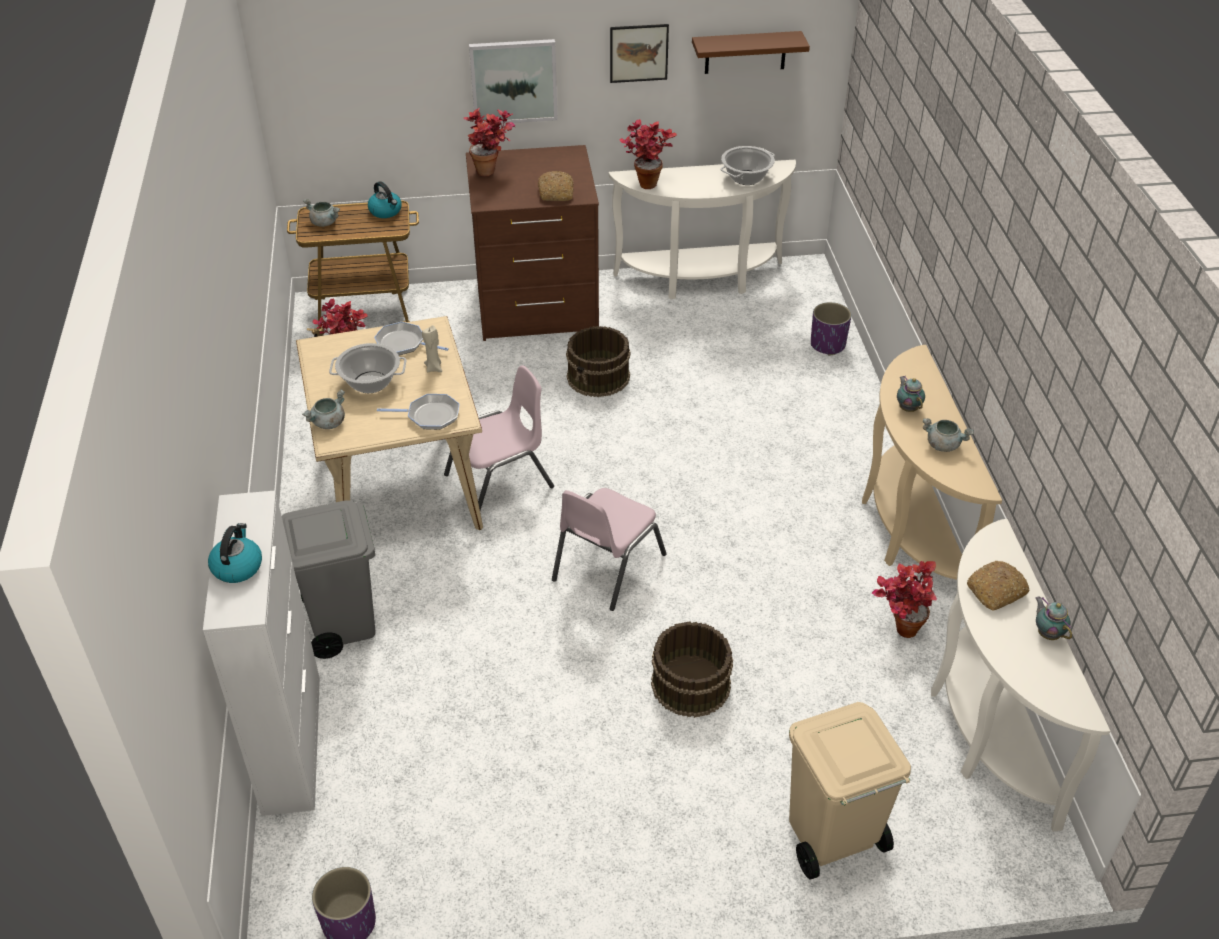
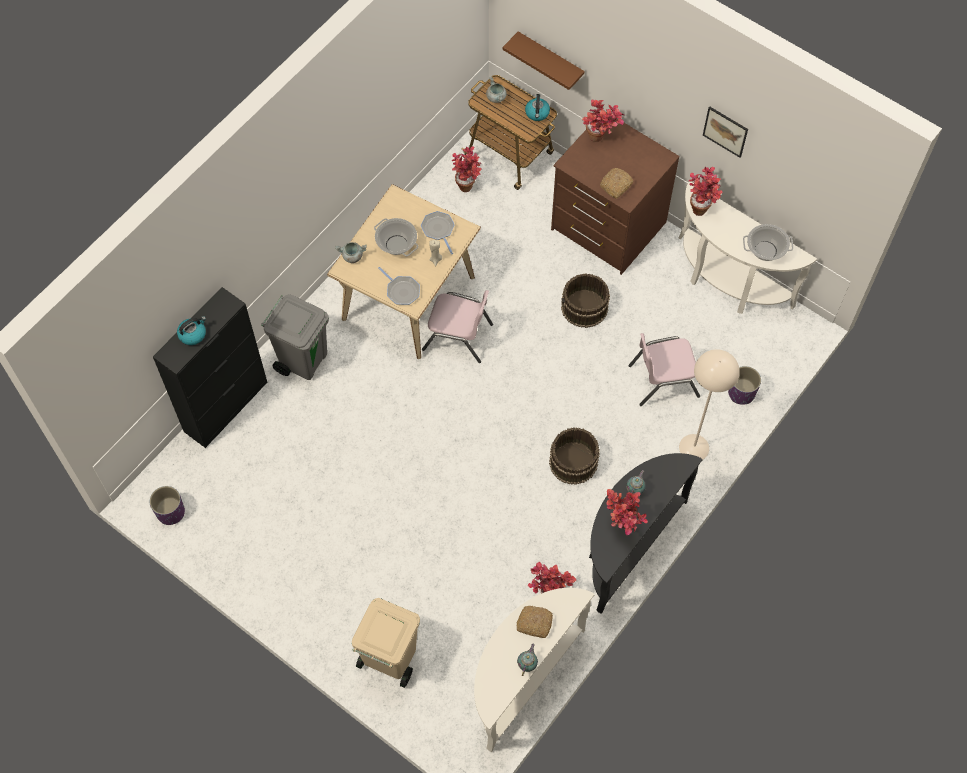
camera: 45 degrees right, 20 degrees up
white cabinet [203,490,320,816] -> black cabinet [153,287,267,448]
picture [469,39,558,125] -> none
pink chair [552,488,667,611] -> pink chair moved to [629,333,700,406]
brown bucket [651,621,733,718] -> brown bucket moved to [549,427,600,485]
brown shelf [692,31,810,74] -> brown shelf moved to [503,32,584,90]
beige console table [862,345,1002,580] -> black console table [589,453,703,614]
grey cooking pot [923,418,974,452] -> potted plant [606,489,648,535]
none -> beige floor lamp [679,349,740,459]

